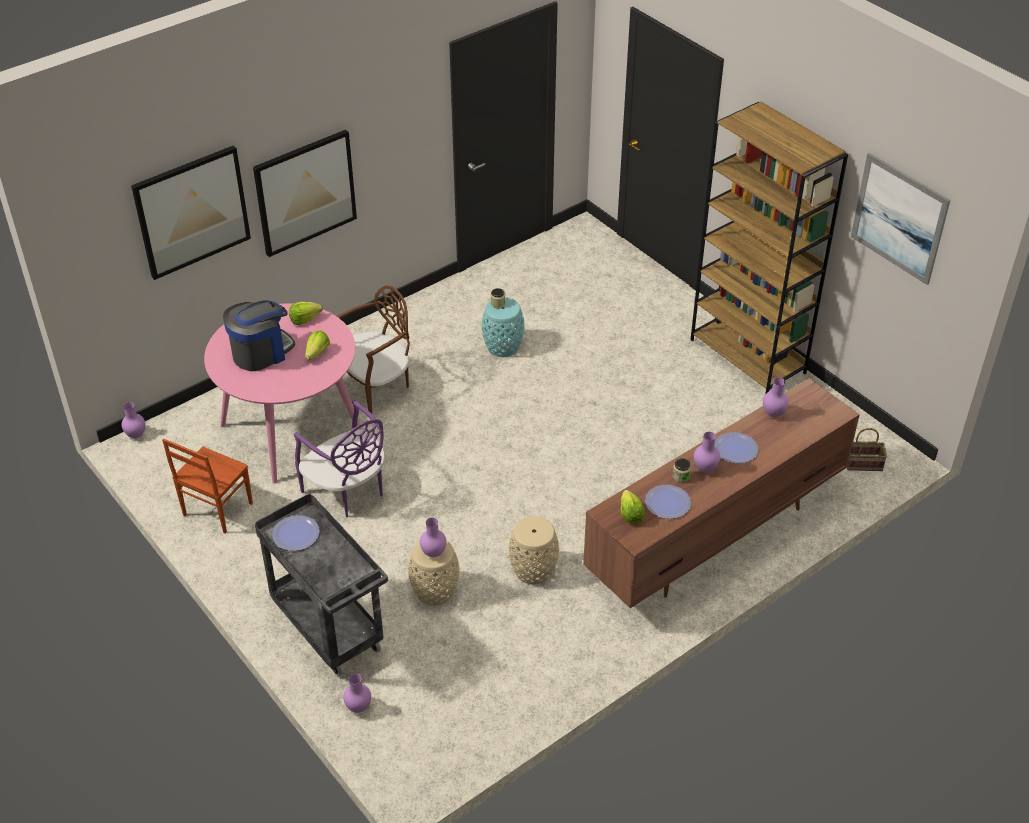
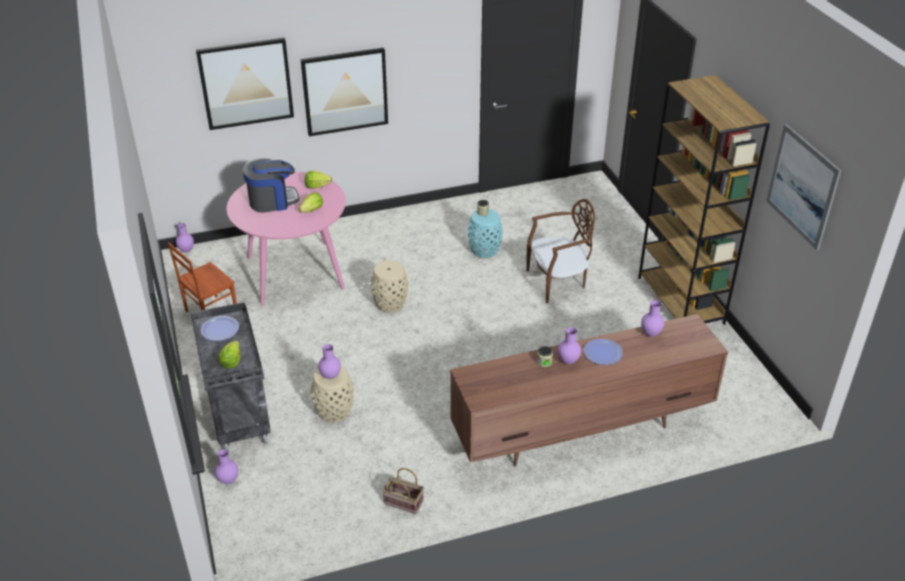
camera: 20 degrees right, 5 degrees down
purple chair [294,399,385,518] -> none
brown chair [337,285,410,413] -> brown chair moved to [526,199,595,303]
beige stool [509,516,559,584] -> beige stool moved to [371,260,409,313]
lettuce [621,490,645,524] -> lettuce moved to [218,341,240,369]
plate [645,485,691,519] -> none
basket [847,428,887,471] -> basket moved to [383,468,424,514]

